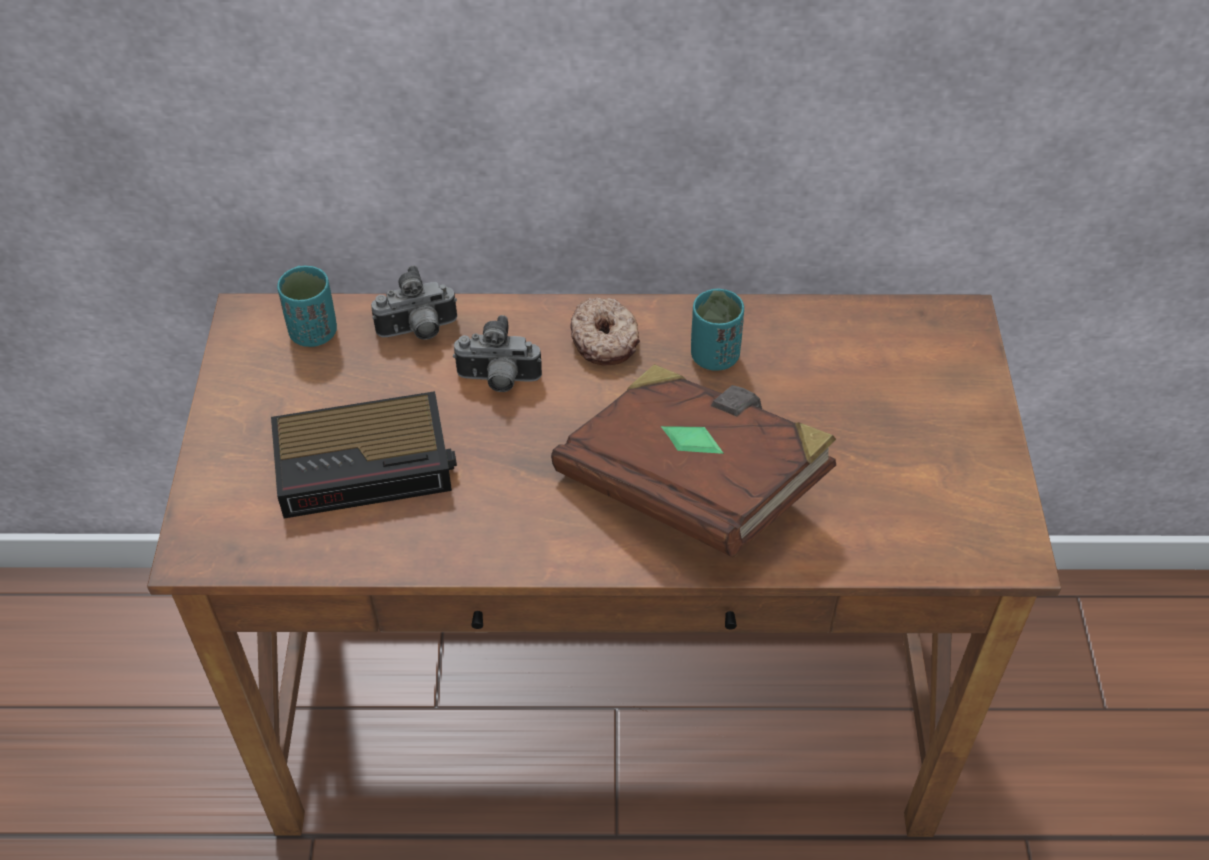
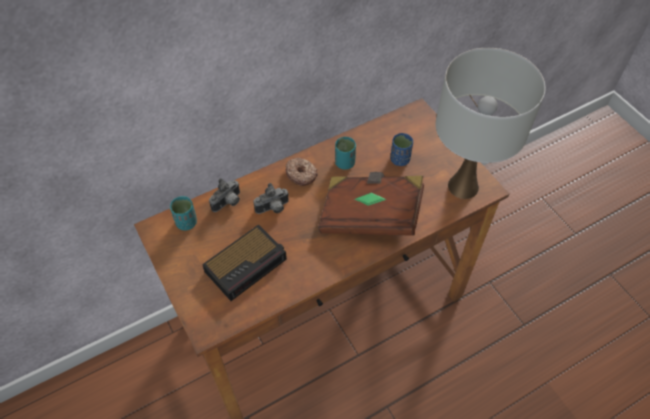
camera: 30 degrees left, 5 degrees up
none -> blue cup [390,133,413,166]
none -> white table lamp [435,48,546,199]

